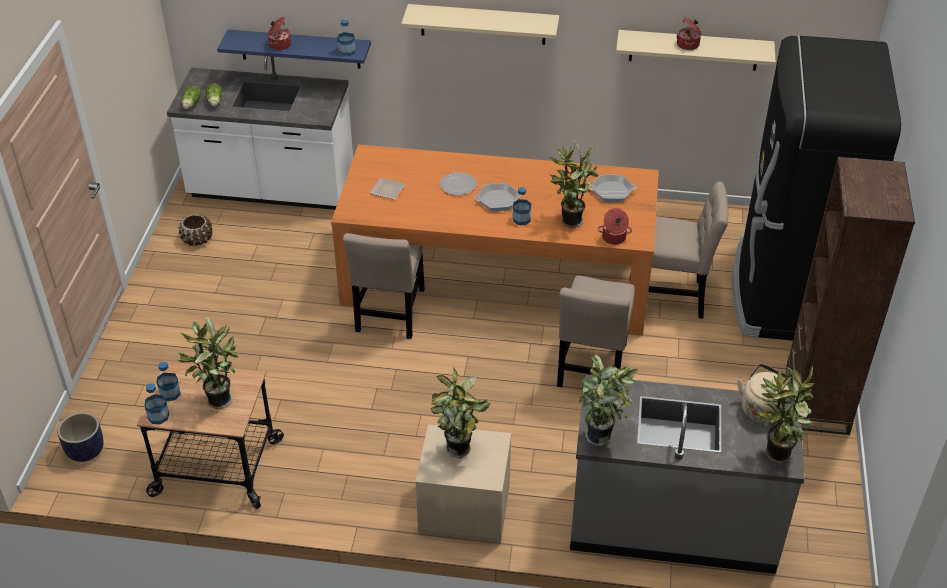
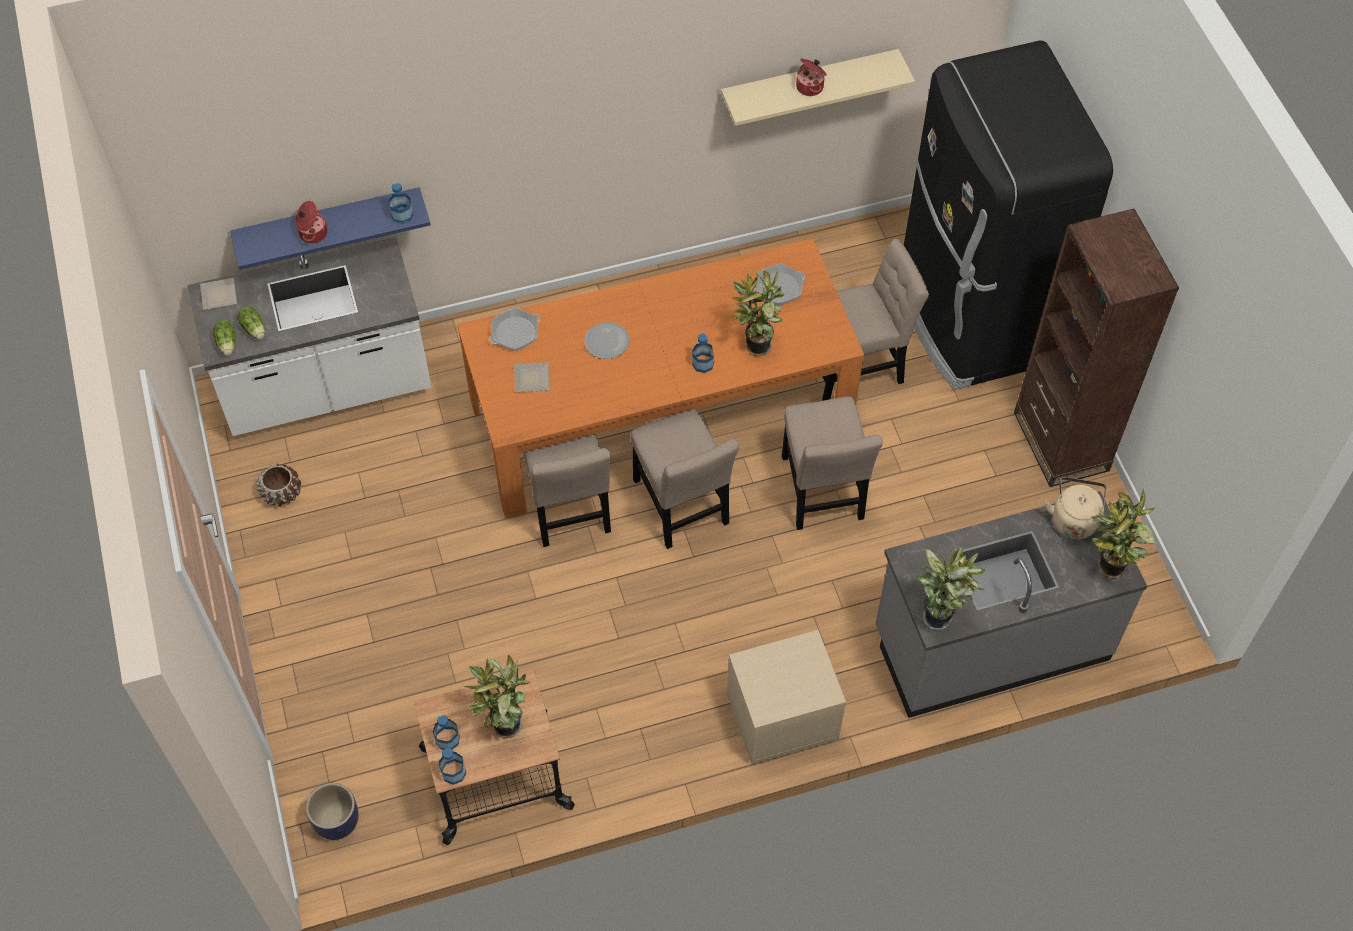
camera: 25 degrees left, 15 degrees up
beige shelf [401,4,559,45] -> none
potted plant [430,366,491,458] -> none
frying pan [474,183,521,211] -> frying pan moved to [489,308,540,351]
cooking pot [598,208,632,245] -> none
none -> plate [200,278,237,310]
none -> beige chair [631,409,739,549]

